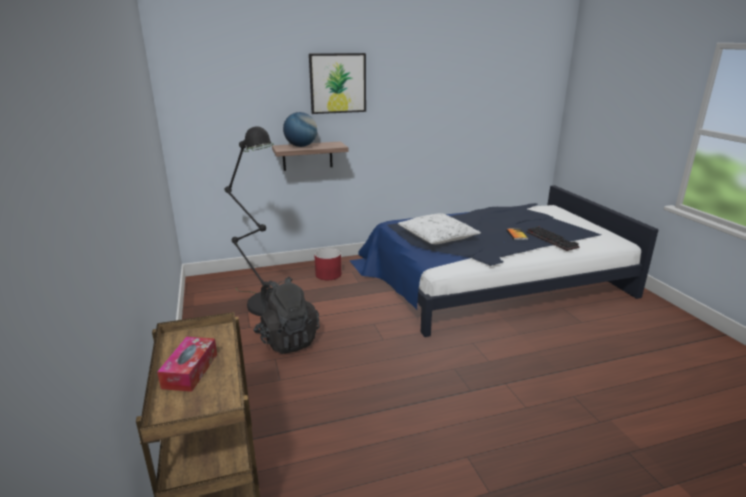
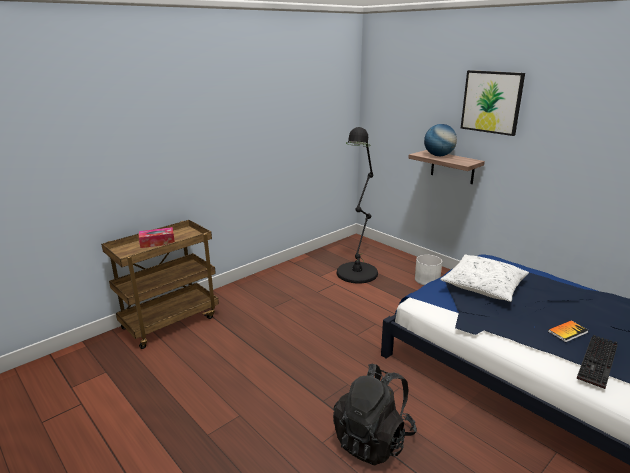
camera: 65 degrees right, 0 degrees up
black backpack [253,276,320,354] -> black backpack moved to [333,363,417,465]
red planter [314,248,341,280] -> white planter [415,254,442,285]

